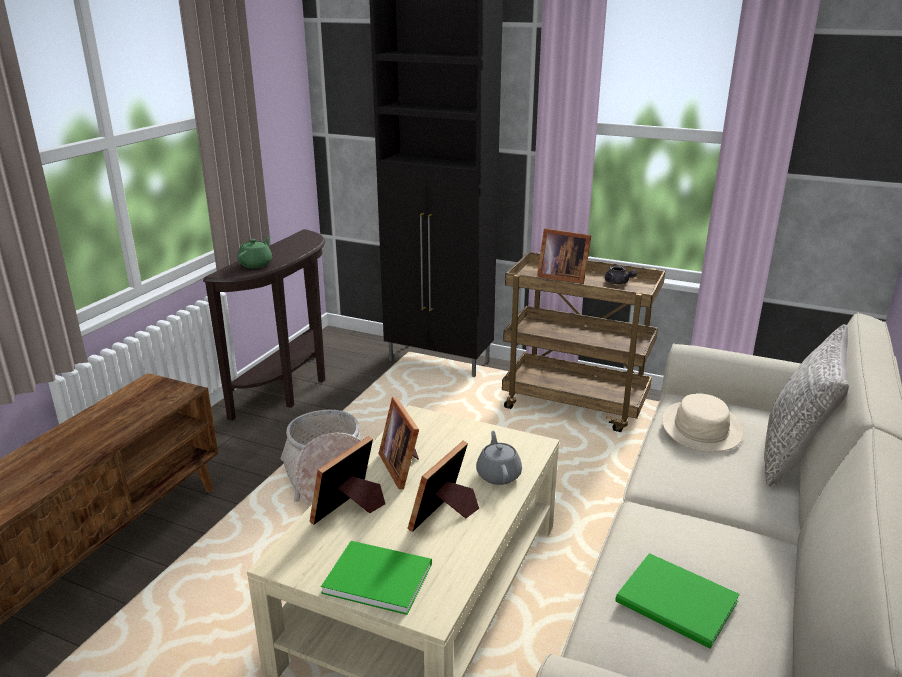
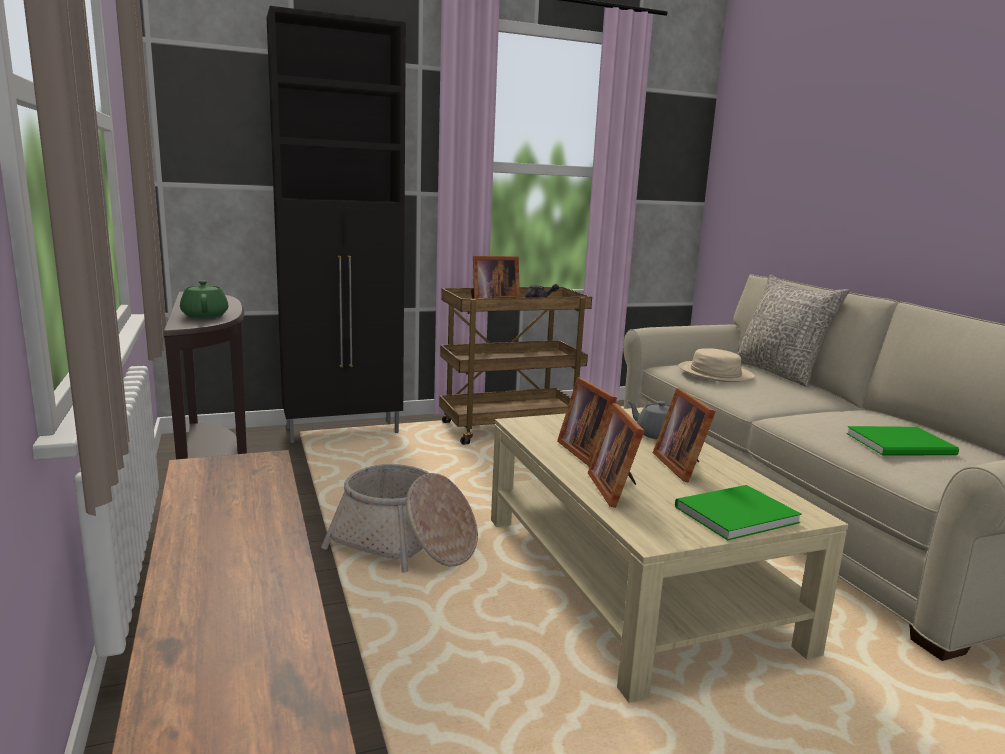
camera: 45 degrees left, 10 degrees down
picture frame [379,397,419,489] -> picture frame turned 45 degrees clockwise [557,377,617,467]

